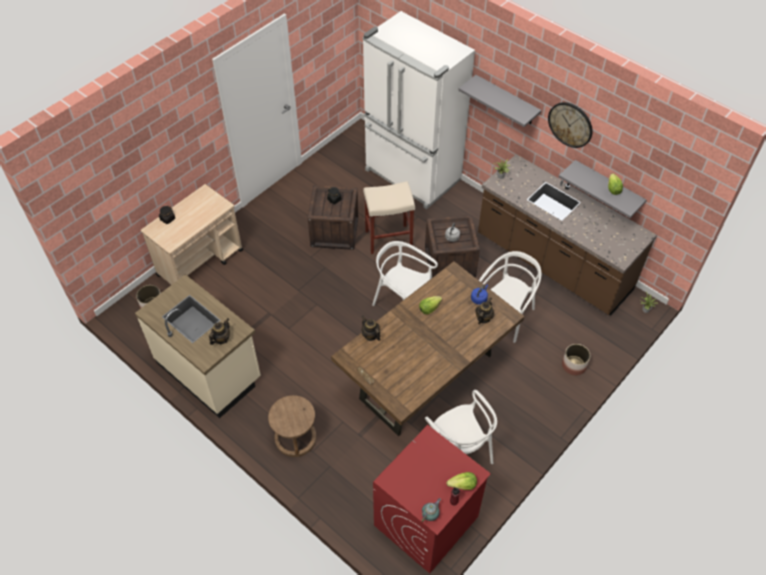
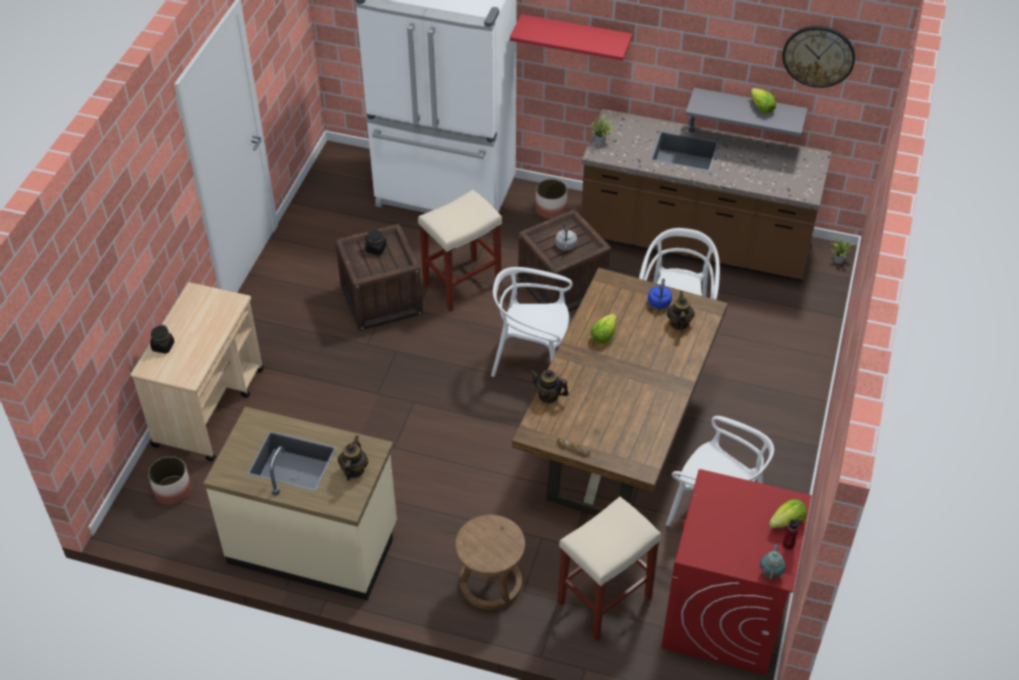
camera: 25 degrees left, 5 degrees down
grey shelf [458,75,541,127] -> red shelf [510,14,633,61]
wall clock [548,102,593,148] -> wall clock moved to [782,26,855,88]
planter [562,344,590,376] -> planter moved to [535,179,567,219]
none -> beige stool [557,497,661,641]

